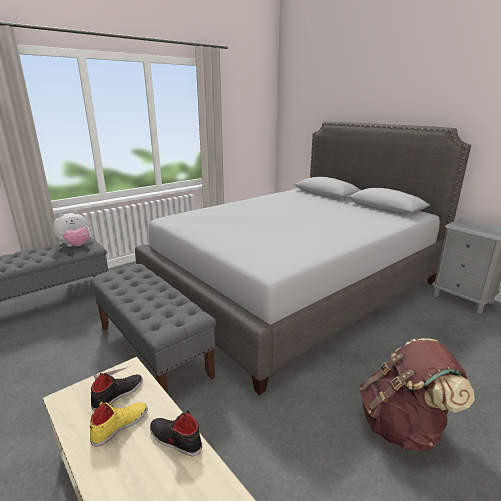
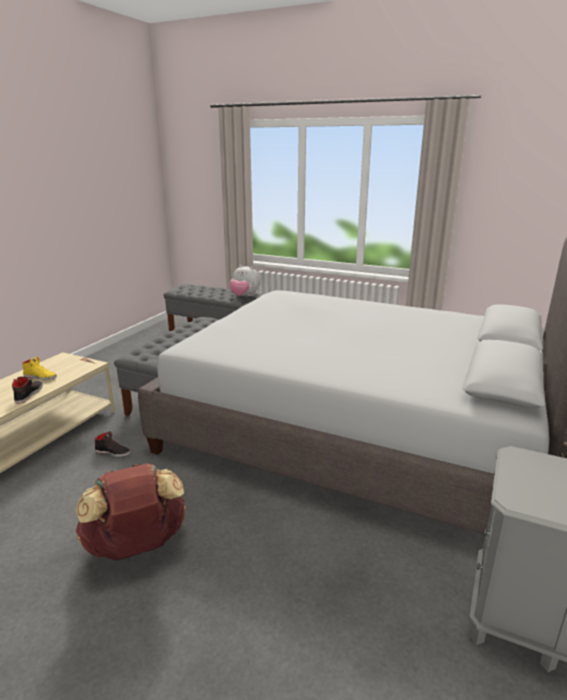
camera: 65 degrees right, 0 degrees up
black shoe [90,373,143,411] -> black shoe moved to [95,431,130,457]

